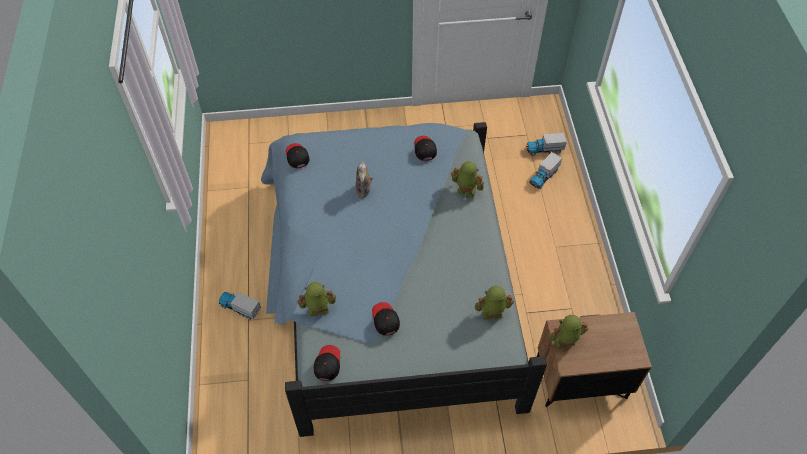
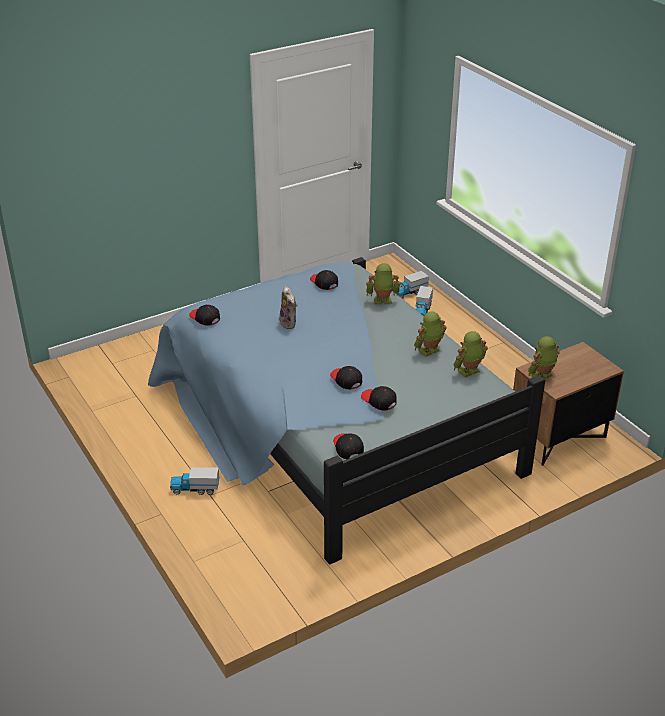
camera: 25 degrees left, 20 degrees down
toy robot [297,282,336,317] -> toy robot moved to [414,311,447,357]
none -> black cap [330,366,362,390]

